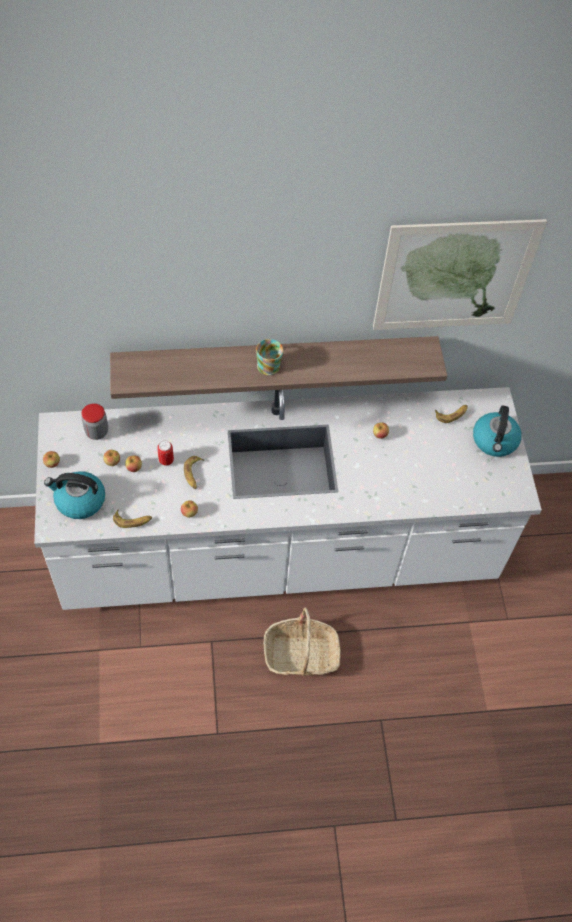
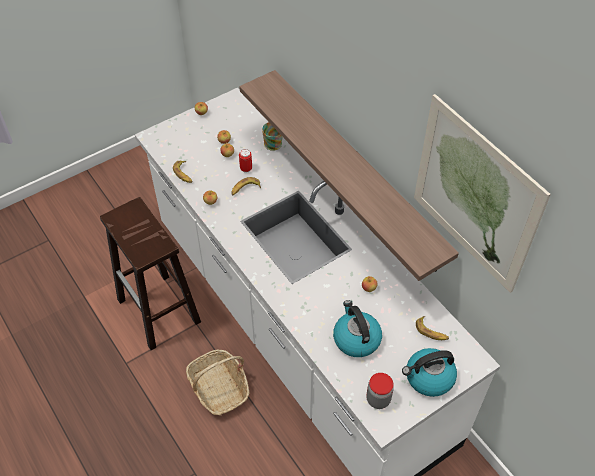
camera: 65 degrees right, 5 degrees down
kettle [44,471,105,519] -> kettle moved to [333,300,382,357]
jar [82,403,108,440] -> jar moved to [366,373,394,409]
mug [256,339,284,375] -> mug moved to [262,122,282,151]
none -> brown stool [100,197,201,350]

